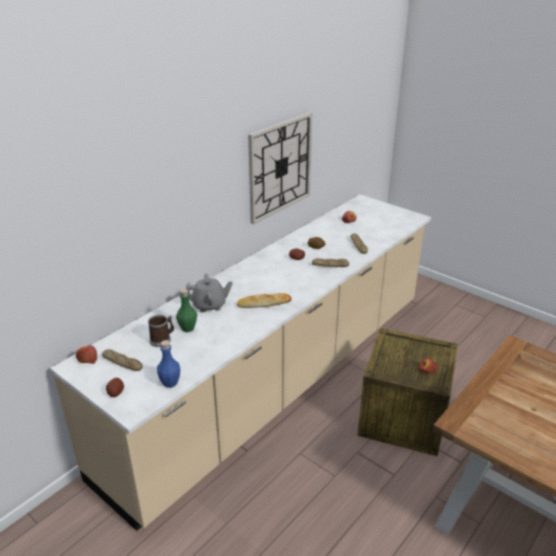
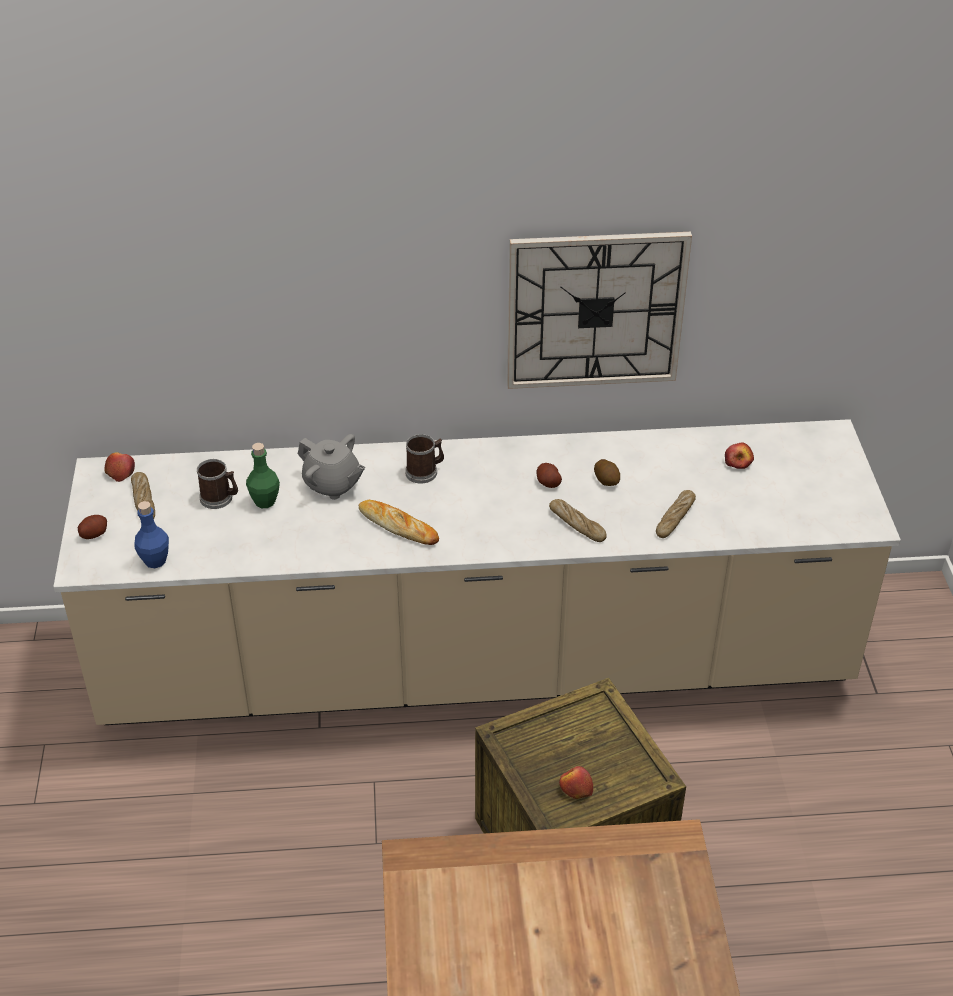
camera: 45 degrees right, 10 degrees up
none -> mug [405,434,444,484]

